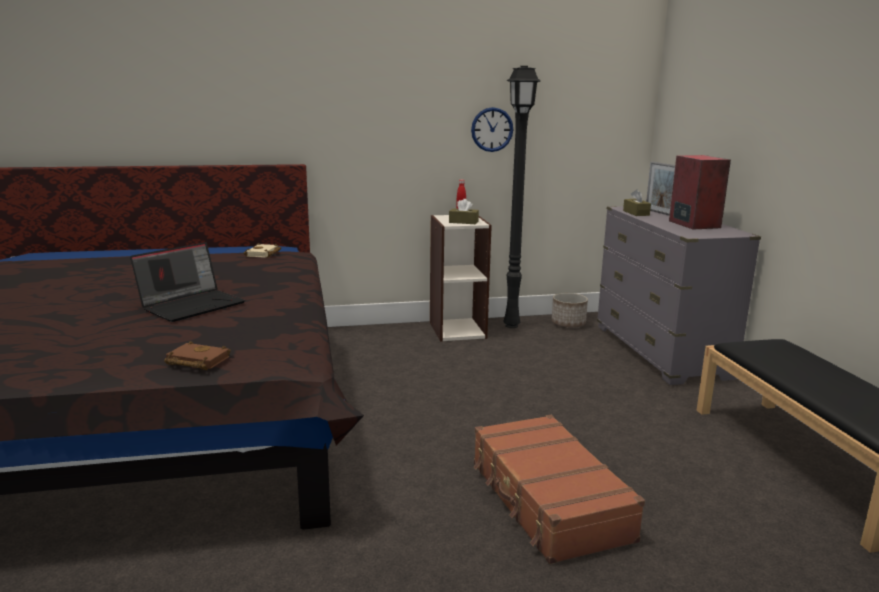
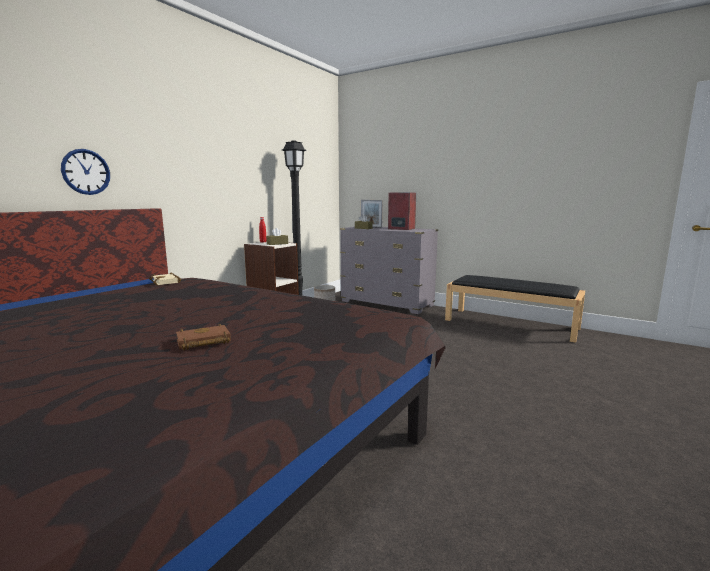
camera: 45 degrees left, 5 degrees down
laptop [130,242,245,322] -> none
brown book [164,341,231,370] -> brown book moved to [176,323,231,350]
wall clock [471,107,513,152] -> wall clock moved to [61,149,110,195]
brown suitcase [474,415,645,564] -> none

